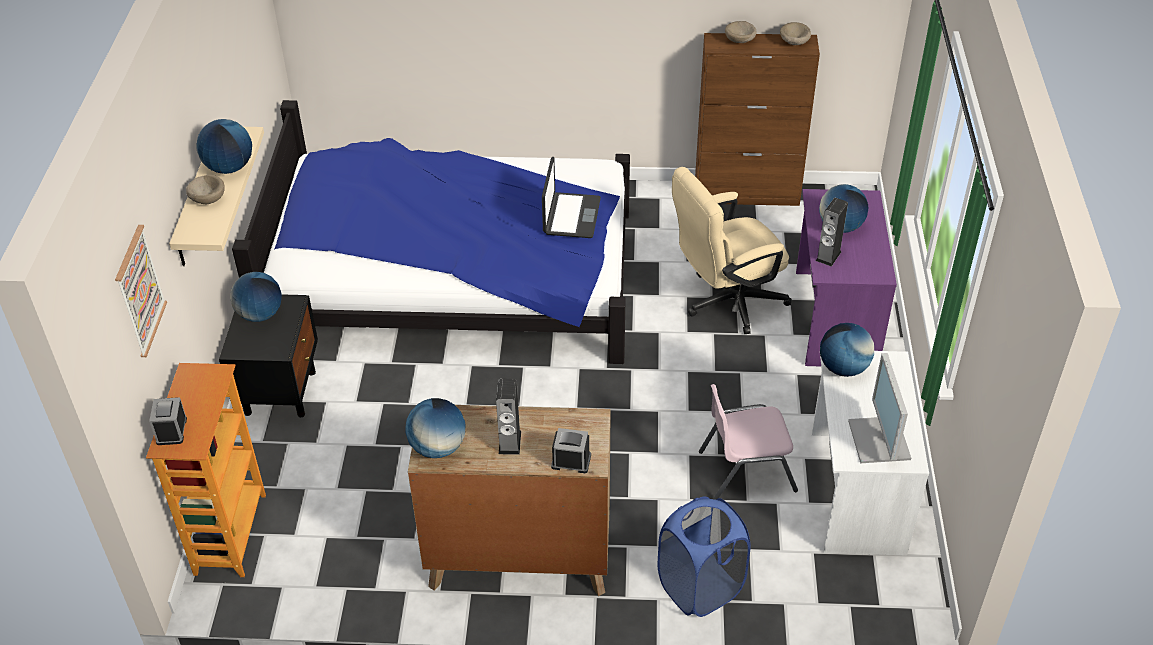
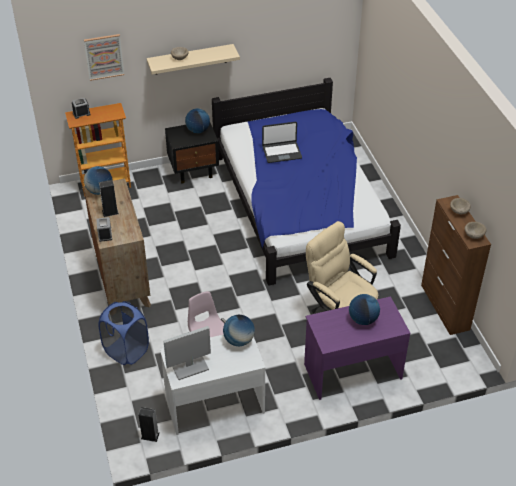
camera: 70 degrees right, 0 degrees up
globe [196,119,252,174] -> none
laptop [542,157,601,238] -> laptop moved to [262,122,302,163]
speaker [816,198,848,267] -> speaker moved to [139,407,160,442]

